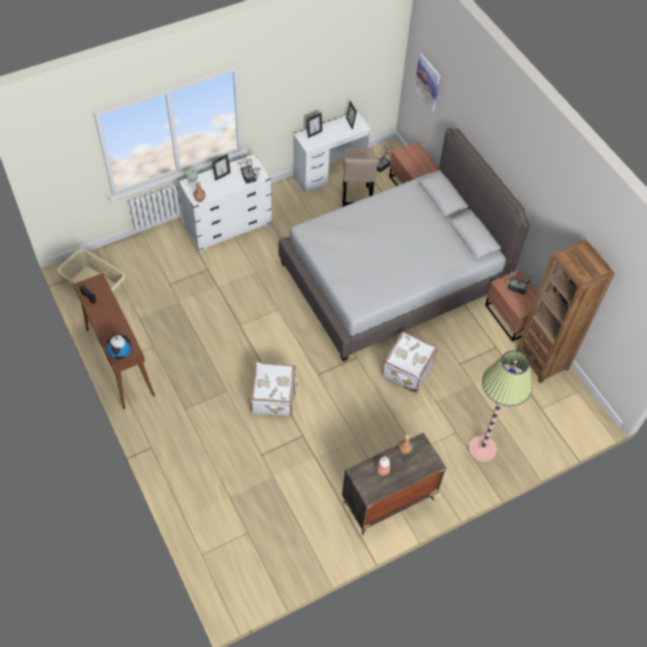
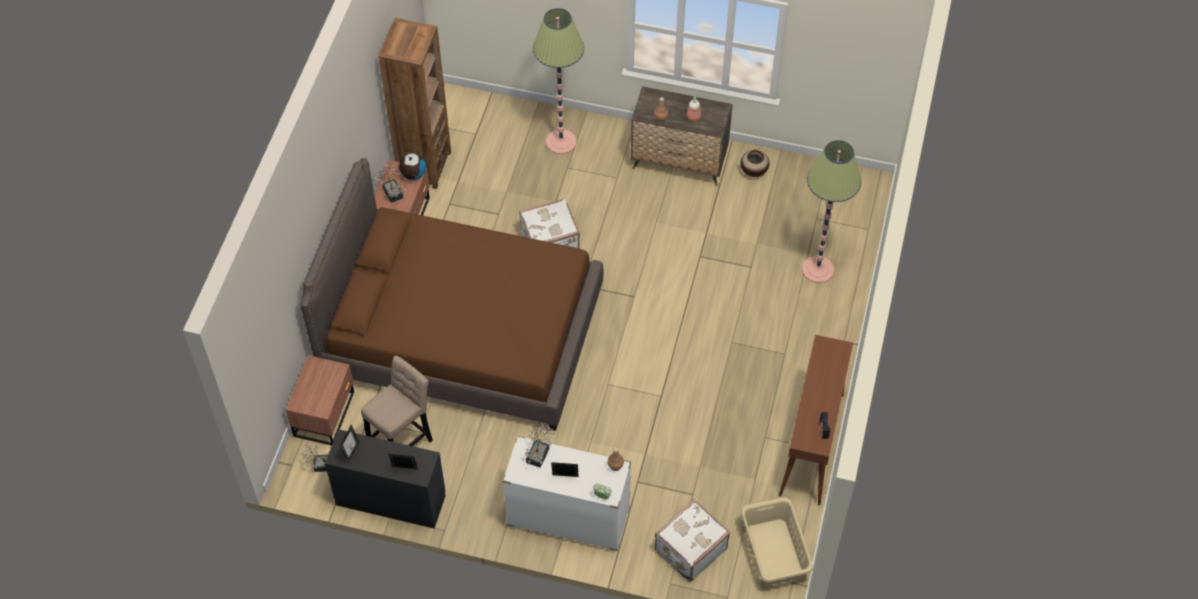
camera: 135 degrees left, 0 degrees up
globe [106,334,132,359] -> globe moved to [399,153,426,180]
white suitcase [251,362,298,416] -> white suitcase moved to [655,499,730,582]
grey bed [278,128,530,362] -> brown bed [300,158,603,431]
white desk [293,111,371,193] -> black desk [325,429,445,528]
picture [414,53,441,112] -> none
none -> vase [741,150,769,177]
none -> floor lamp [802,140,861,283]

